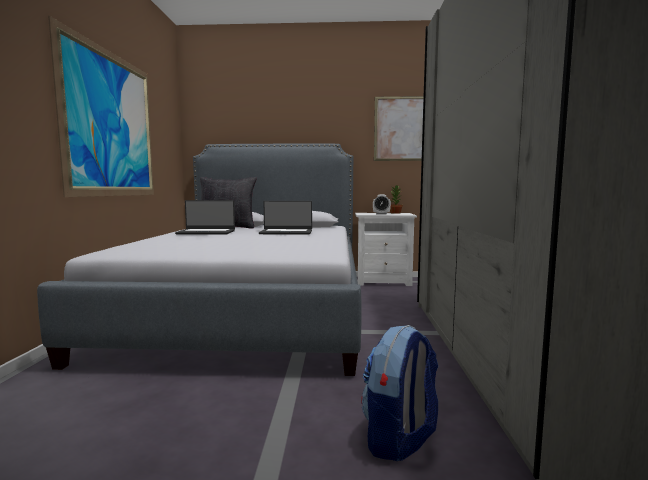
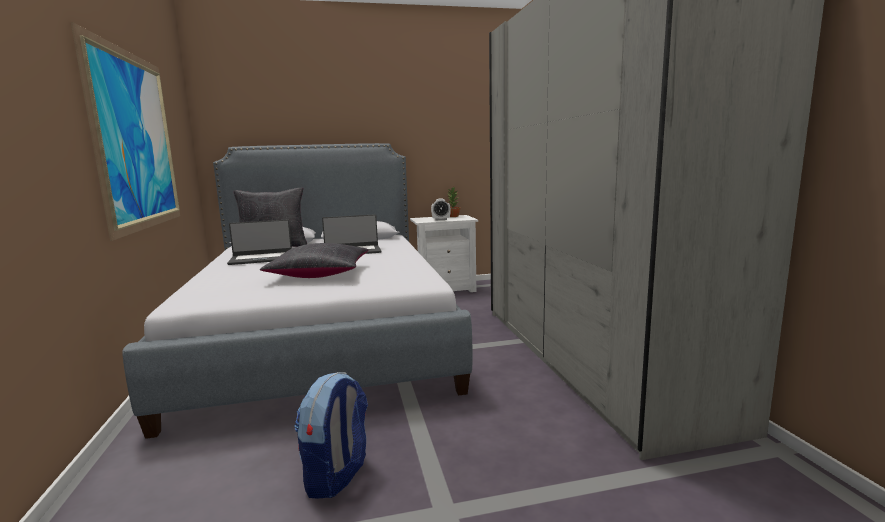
camera: 15 degrees left, 5 degrees up
backpack [361,325,438,461] -> backpack moved to [294,372,368,499]
picture [374,96,424,161] -> none
none -> black pillow [260,243,368,278]

